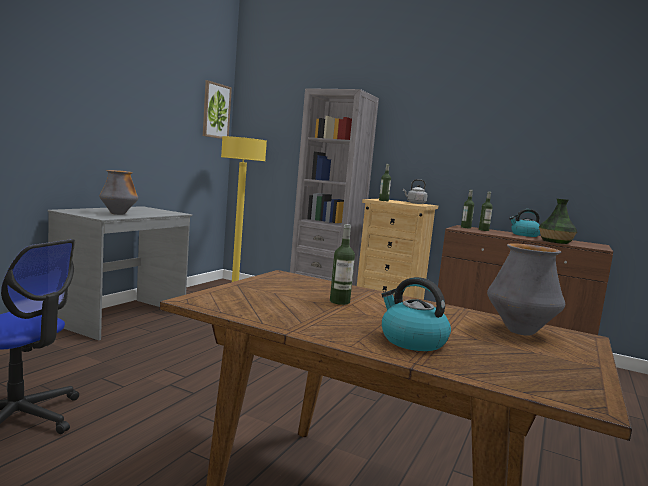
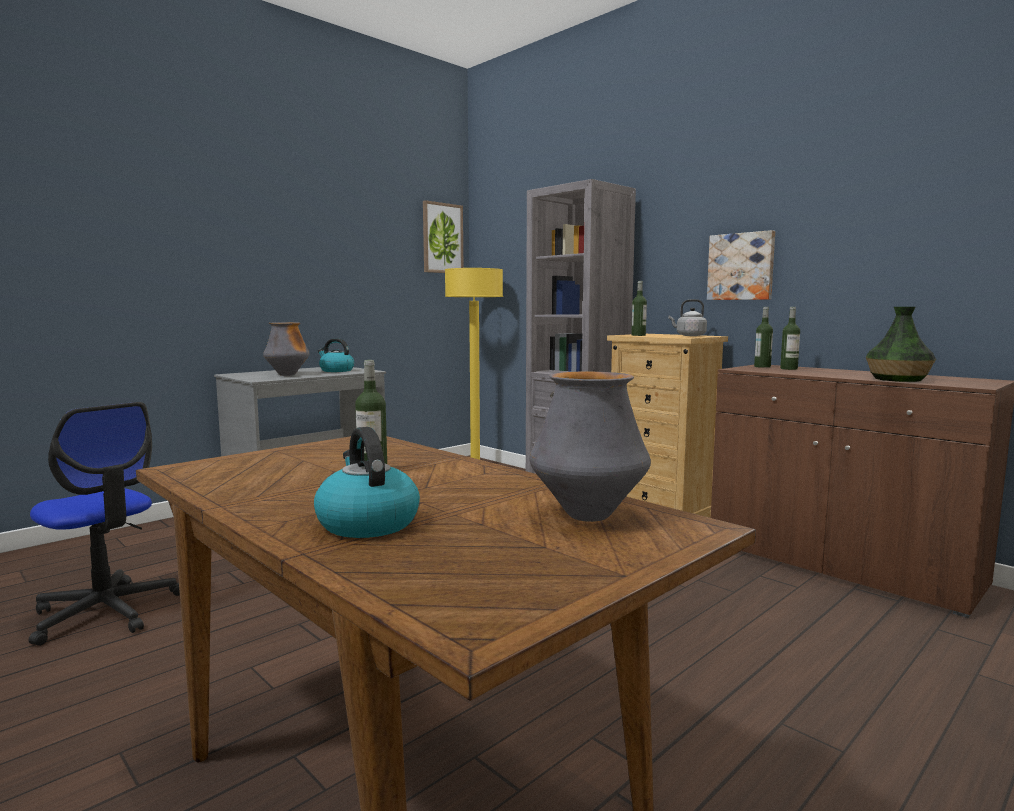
camera: 20 degrees right, 0 degrees up
kettle [509,209,540,237] -> kettle moved to [318,338,354,372]
none -> picture [707,230,775,300]

